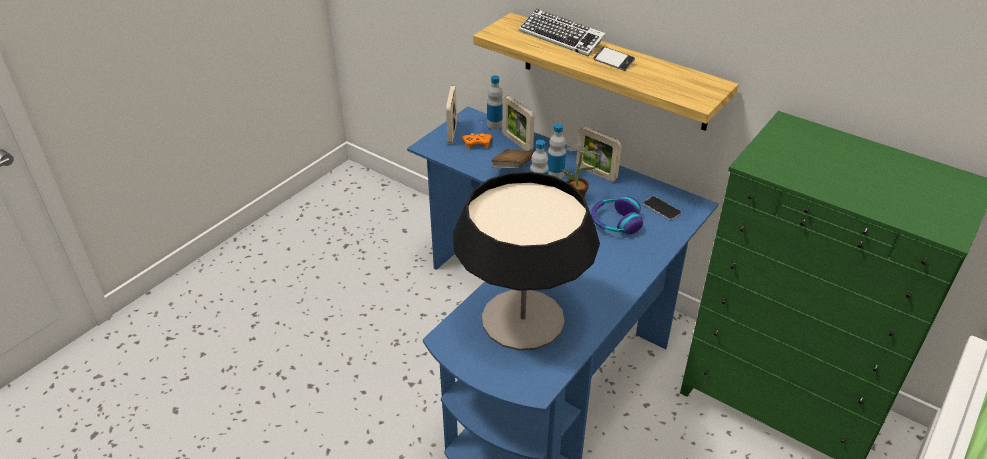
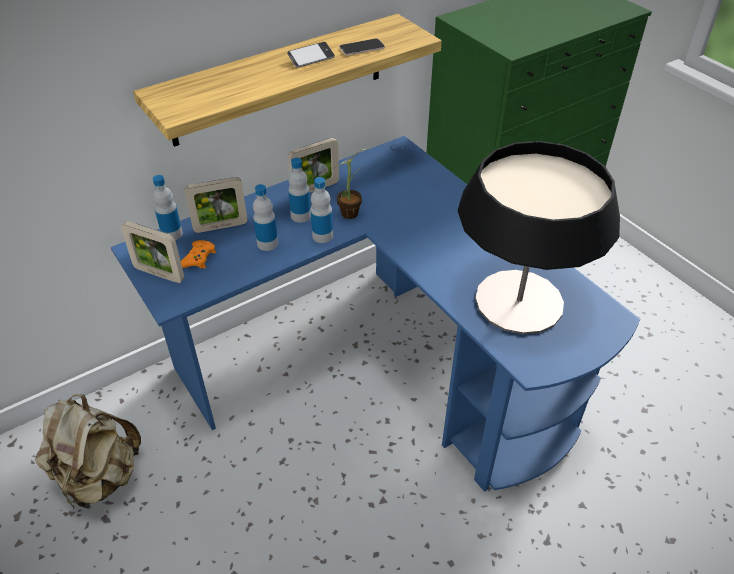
camera: 70 degrees left, 5 degrees up
brown book [491,149,533,168] -> bottle [253,184,278,251]
keyboard [519,9,606,56] -> none
headphones [591,196,643,234] -> none
phone [643,196,681,220] -> phone moved to [339,38,385,55]
none -> beige backpack [35,394,141,510]

